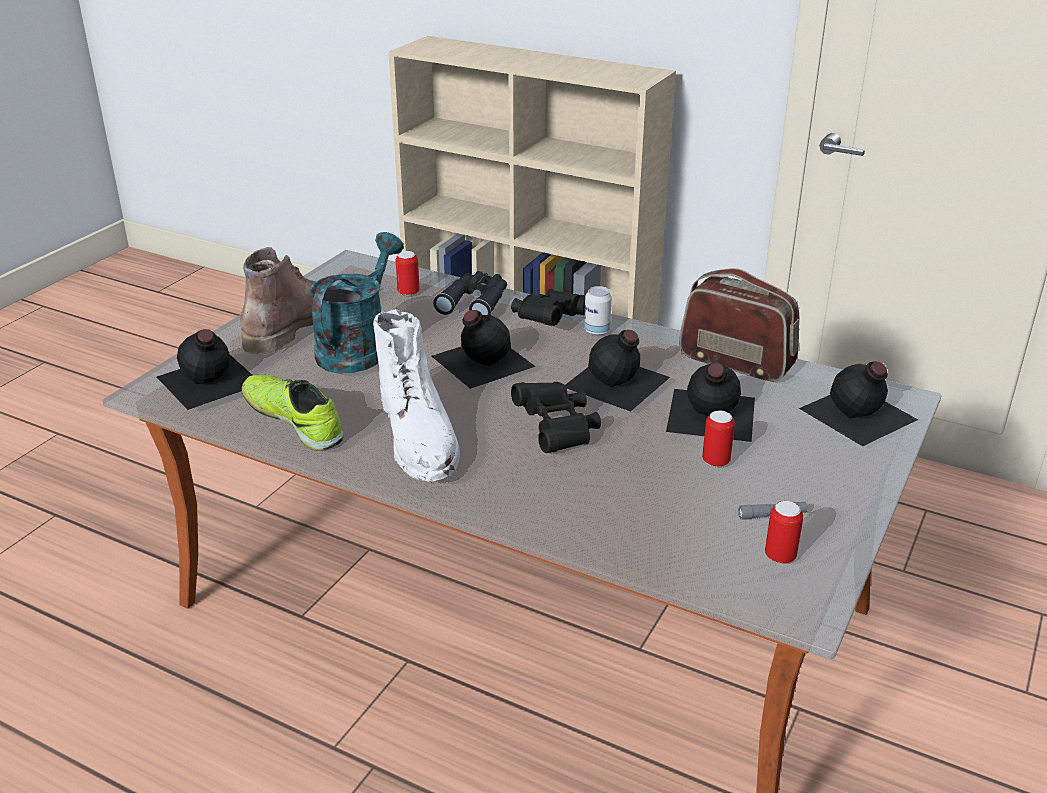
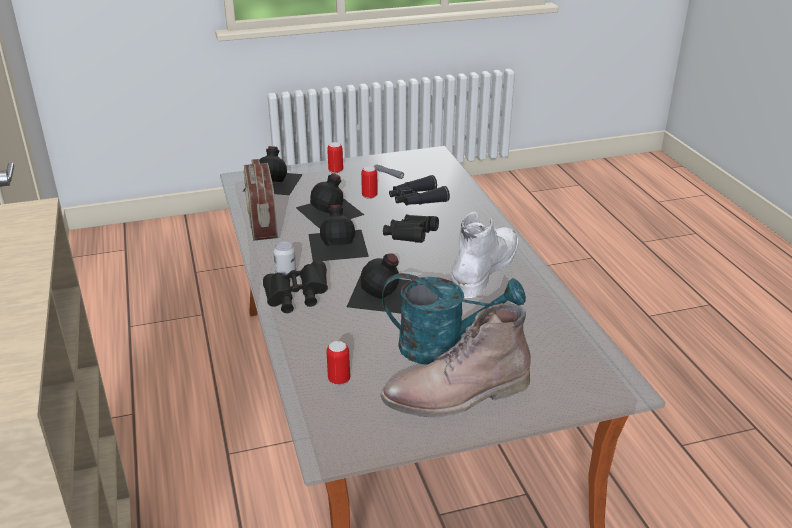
camera: 135 degrees left, 0 degrees up
black bottle [157,329,252,410] -> none
shoe [242,375,344,450] -> none
turquoise watering can [309,232,404,373] -> turquoise watering can turned 150 degrees counterclockwise [382,273,526,365]
black binoculars [433,271,507,315] -> black binoculars moved to [389,175,450,206]
can [765,501,803,564] -> can moved to [327,142,343,173]

